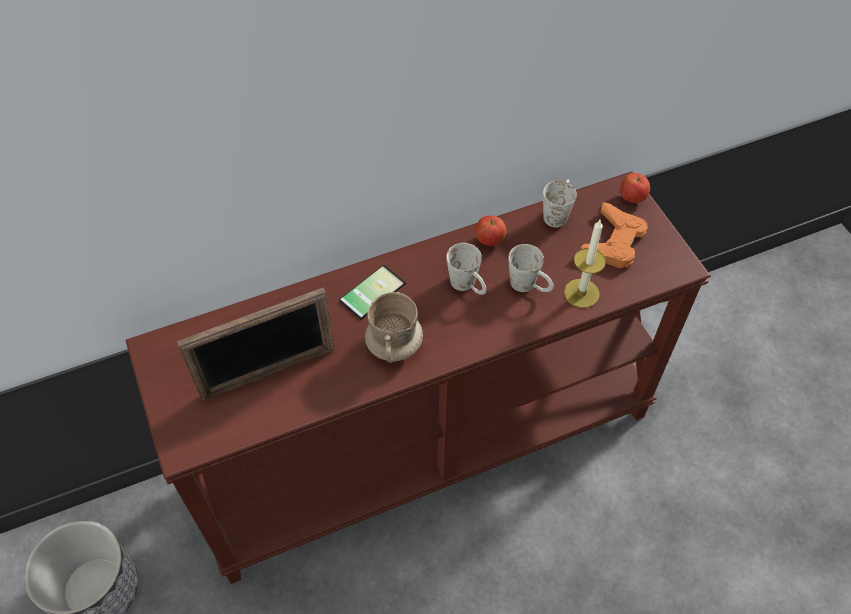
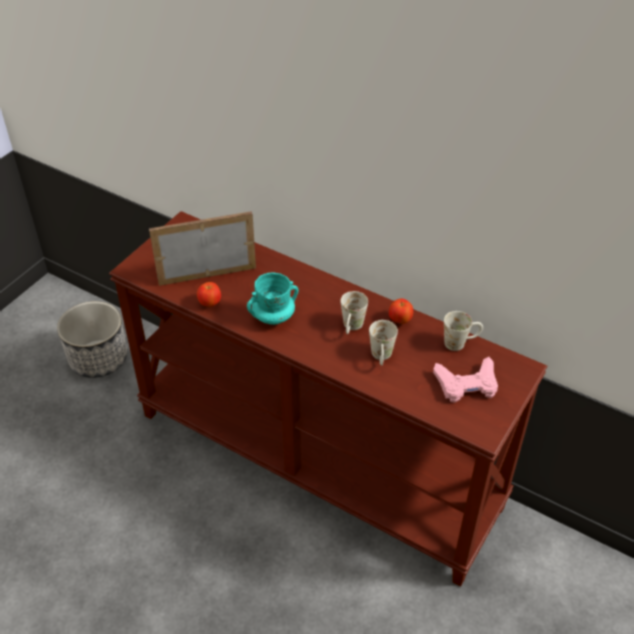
camera: 55 degrees right, 10 degrees down
picture frame [177,288,335,400] -> picture frame turned 135 degrees clockwise [149,211,256,286]
phone [339,265,406,320] -> none
beige mug [365,292,423,363] -> turquoise mug [247,273,299,325]
candle [564,220,606,308] -> none
orange game controller [580,203,648,268] -> pink game controller [433,357,498,403]
apple [620,173,650,203] -> apple moved to [197,282,221,307]

